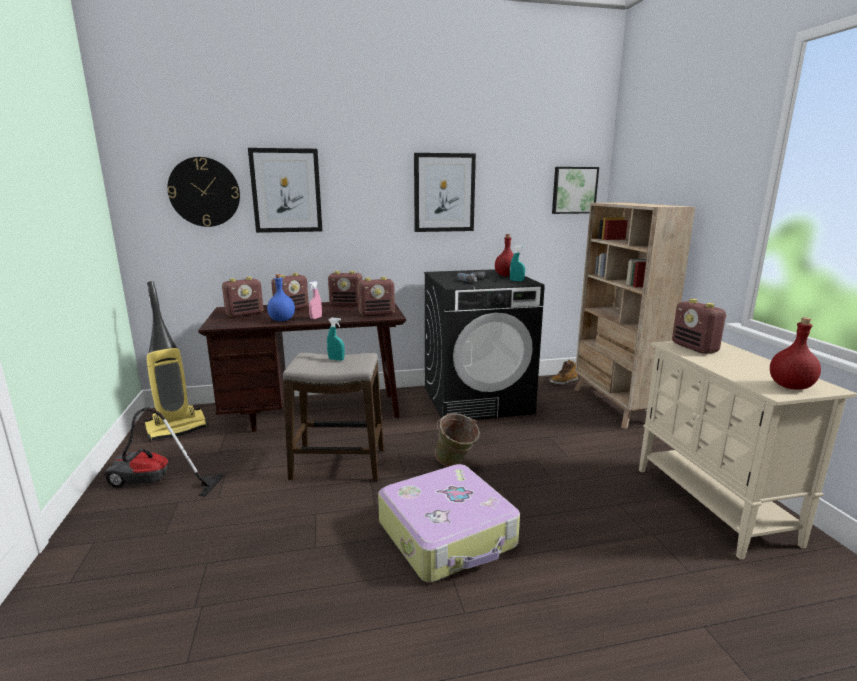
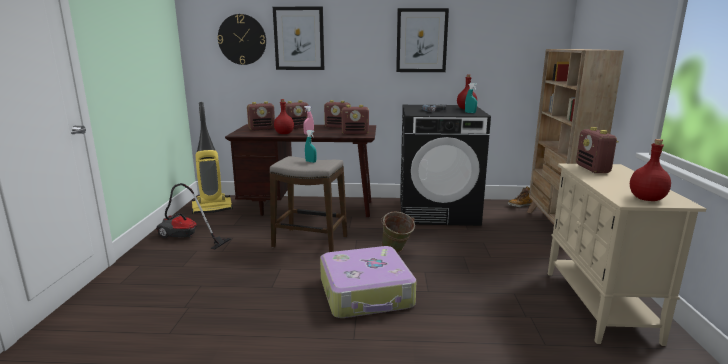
camera: 15 degrees right, 0 degrees up
blue bottle [267,274,295,321] -> red bottle [274,99,294,134]
picture [552,167,599,214] -> none

